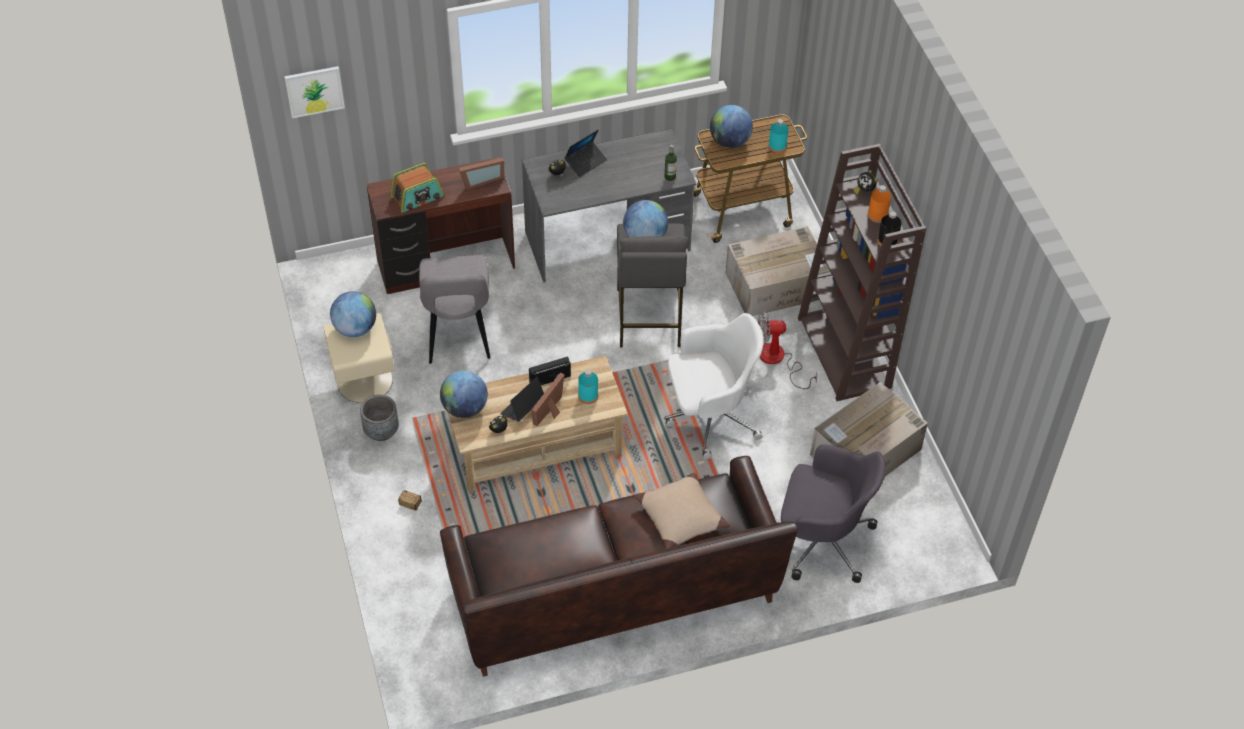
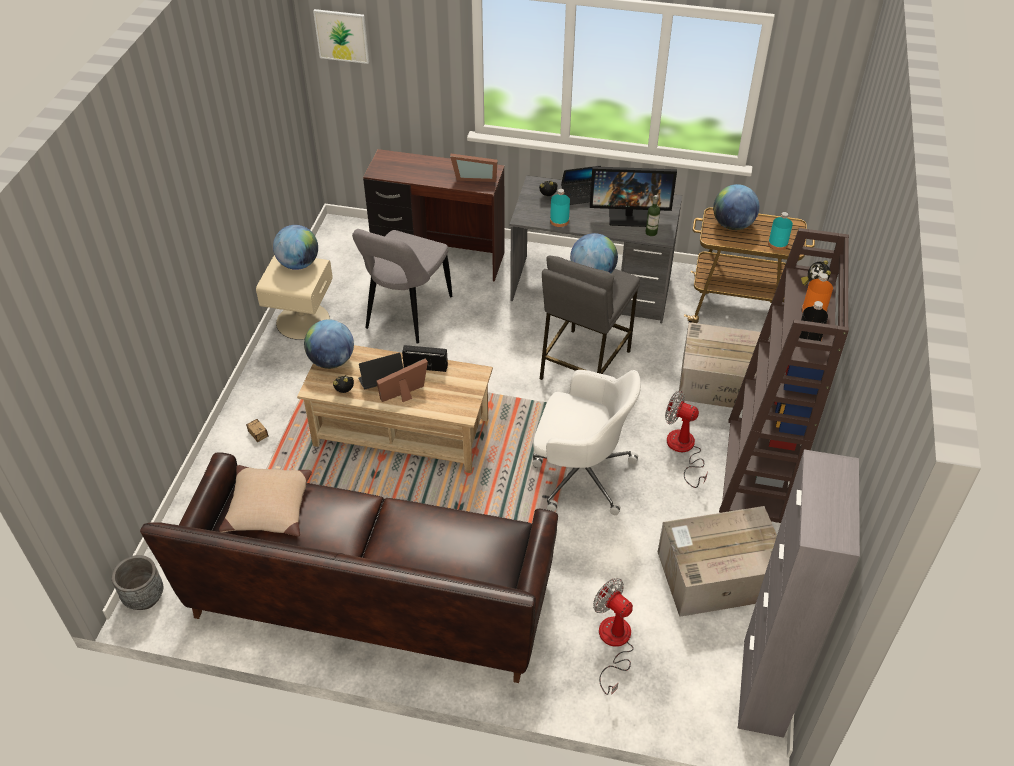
camera: 30 degrees right, 5 degrees down
grey planter [360,395,399,441] -> grey planter moved to [112,555,163,610]
radio [390,163,444,213] -> none
turquoise bottle [578,369,598,404] -> turquoise bottle moved to [550,189,570,227]
beige pillow [634,473,730,549] -> beige pillow moved to [219,465,312,536]
grey office chair [776,444,885,583] -> fan [593,578,634,695]
none -> monitor [590,166,677,227]
none -> grey cabinet [738,449,860,738]

